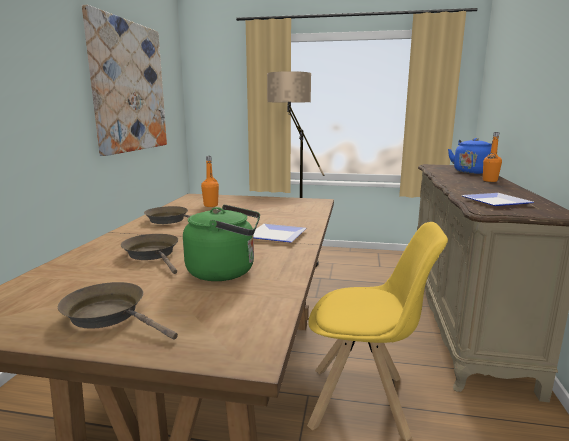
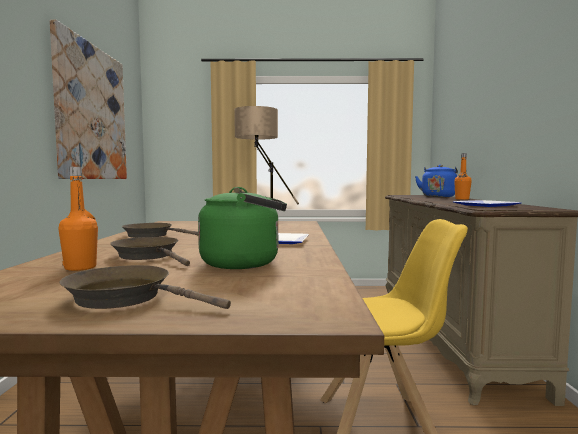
camera: 10 degrees left, 10 degrees down
orange bottle [201,156,219,207] -> orange bottle moved to [58,167,98,271]

